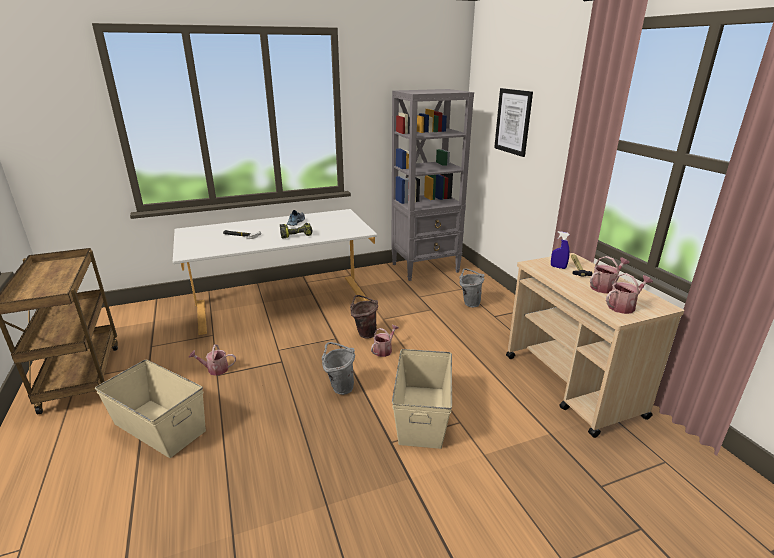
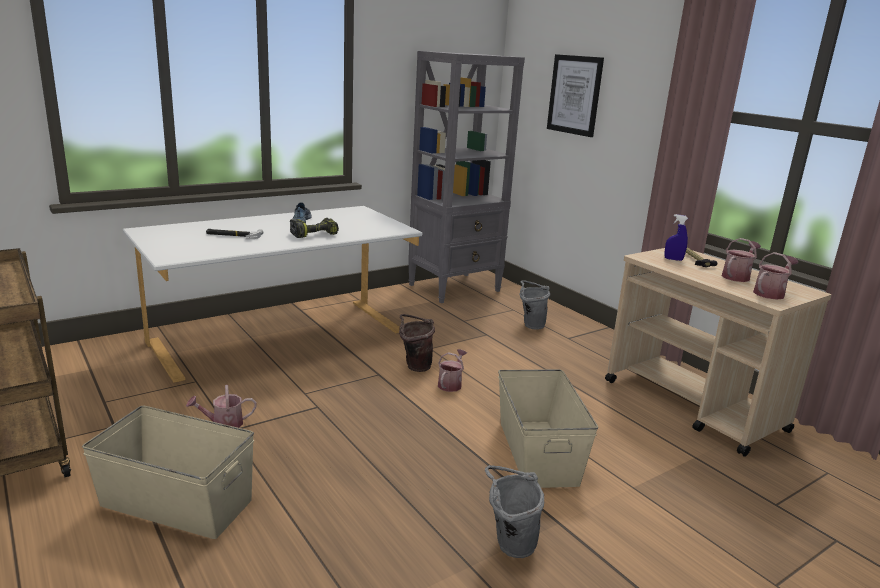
camera: 15 degrees left, 5 degrees down
grey bucket [322,342,355,395] -> grey bucket moved to [485,465,544,558]

